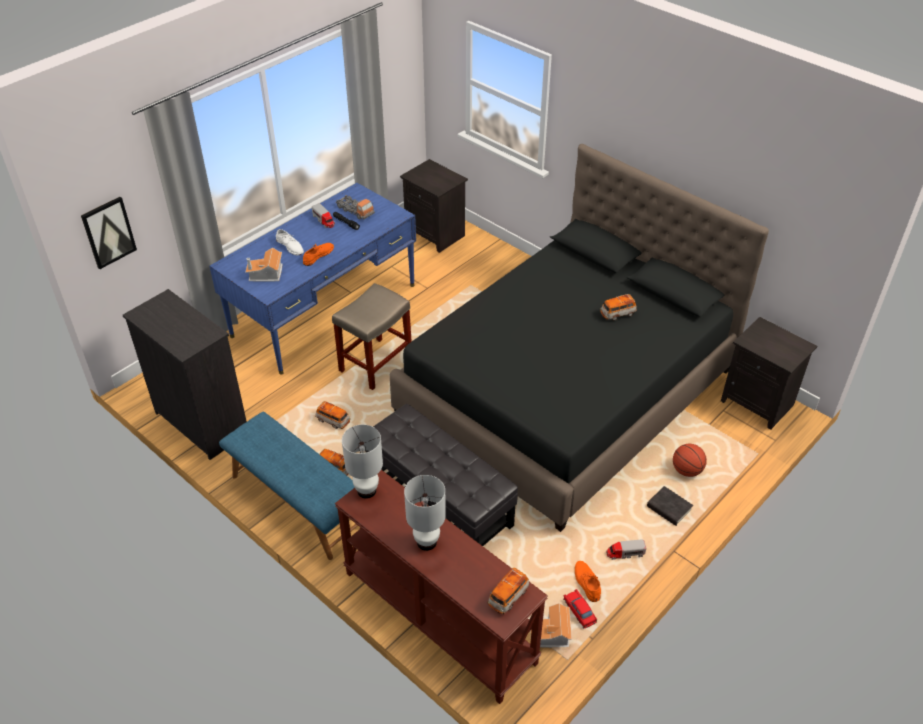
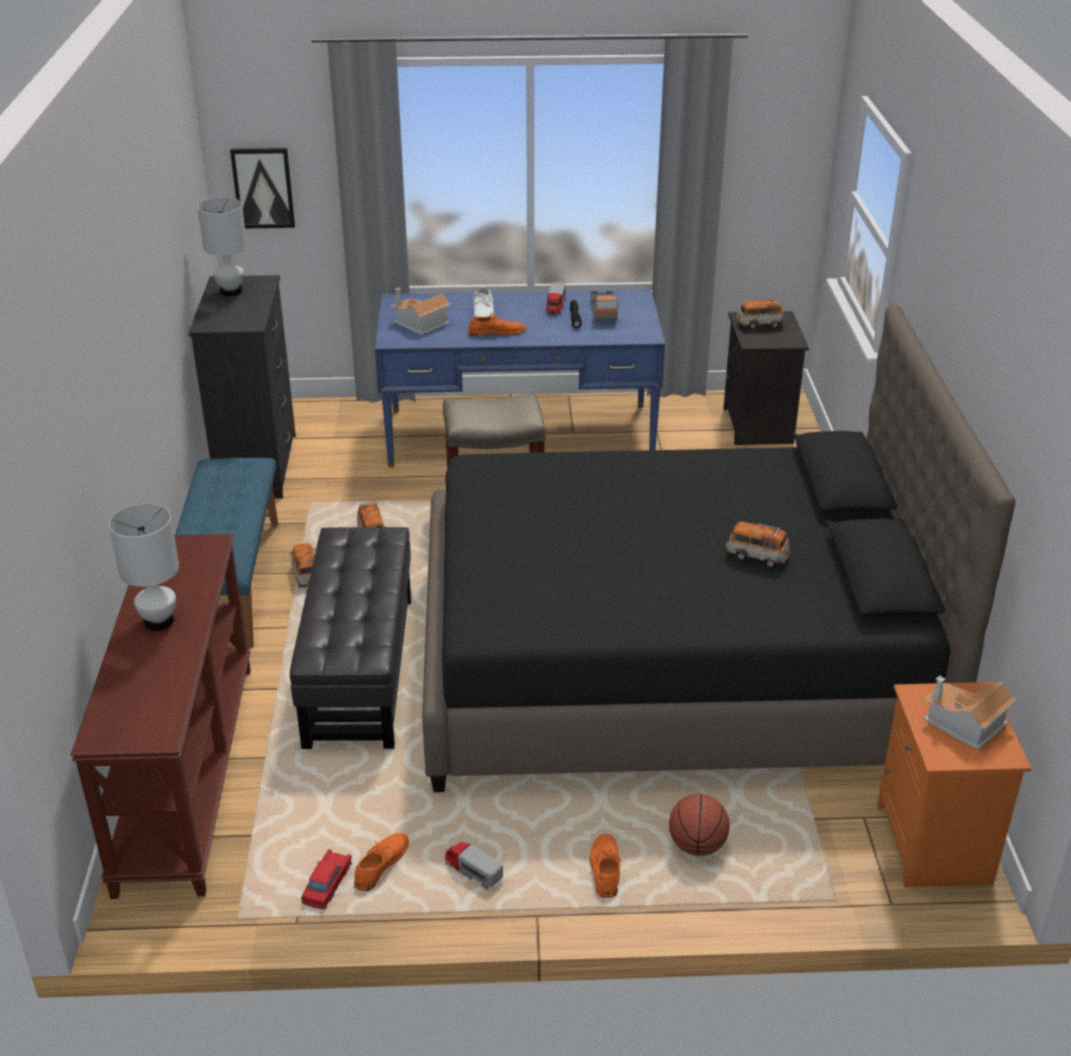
camera: 45 degrees right, 10 degrees down
white table lamp [342,424,383,499] -> white table lamp moved to [197,197,247,296]
toy car [488,568,530,614] -> toy car moved to [737,298,784,329]
toy house [530,603,572,648] -> toy house moved to [923,675,1017,750]
black book [647,486,693,526] -> orange shoe [590,834,621,898]
black nightstand [721,317,817,430] -> orange nightstand [877,682,1032,887]

